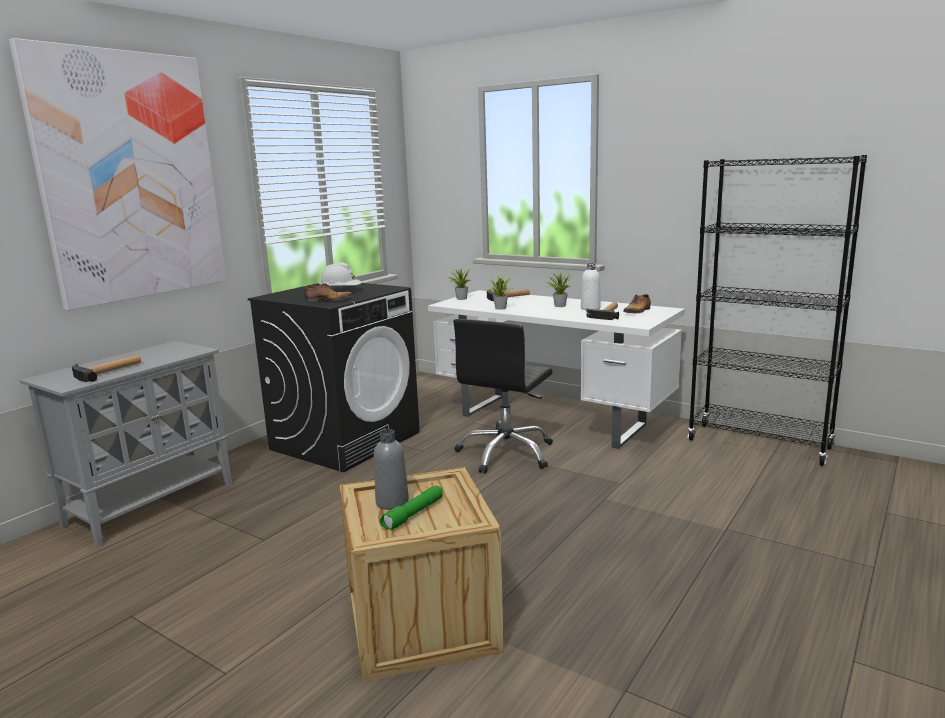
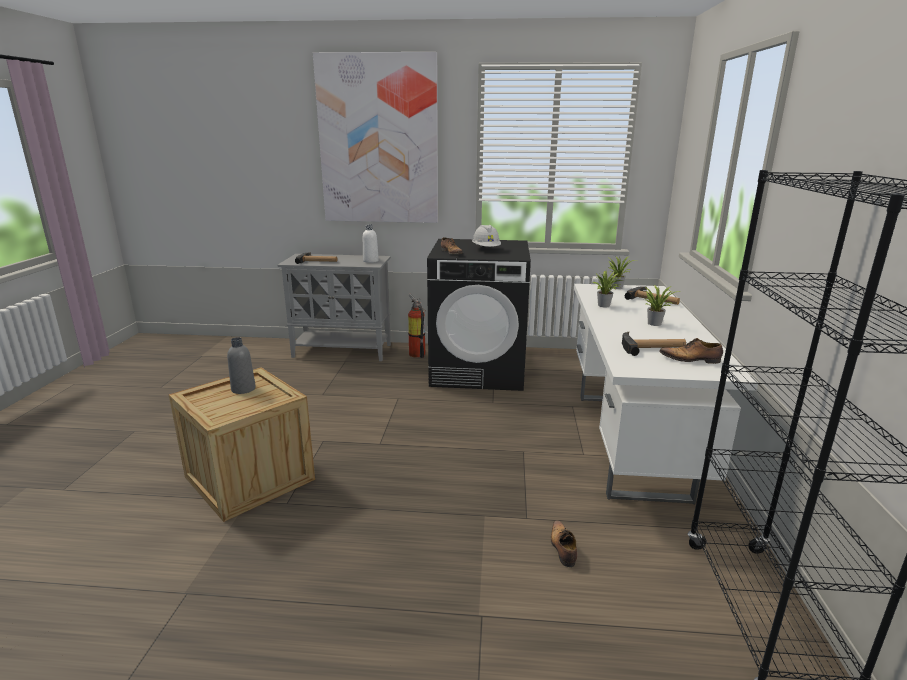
camera: 60 degrees right, 5 degrees up
green flashlight [380,485,443,530] -> none
black office chair [453,319,553,474] -> none
white bottle [581,263,601,310] -> white bottle moved to [363,224,379,263]
none -> fire extinguisher [408,293,426,358]
none -> shoe [551,520,577,567]

